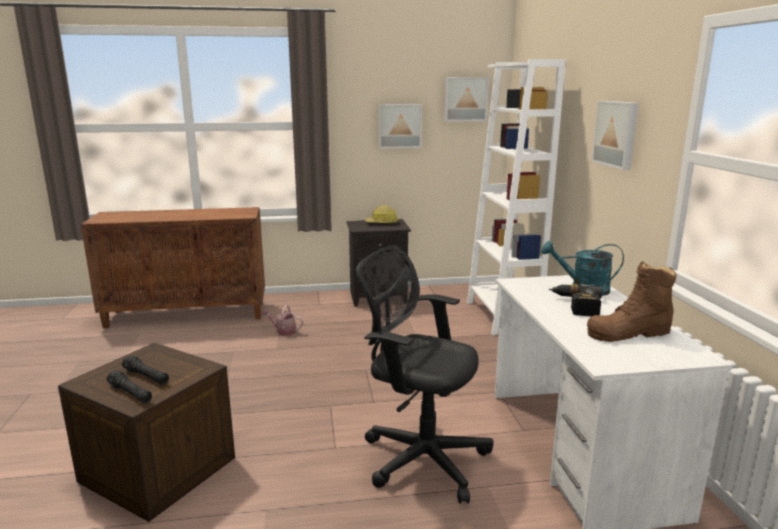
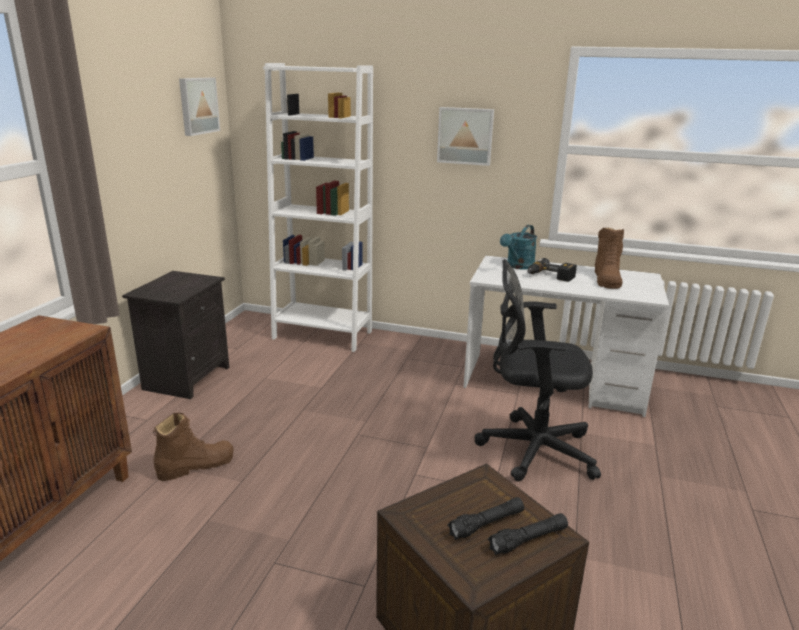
camera: 65 degrees left, 5 degrees up
watering can [262,305,303,336] -> brown boot [153,413,234,481]
black office chair [356,245,493,504] -> black office chair turned 45 degrees clockwise [474,259,601,481]
hard hat [365,206,398,224] -> none
picture [379,104,422,149] -> none

